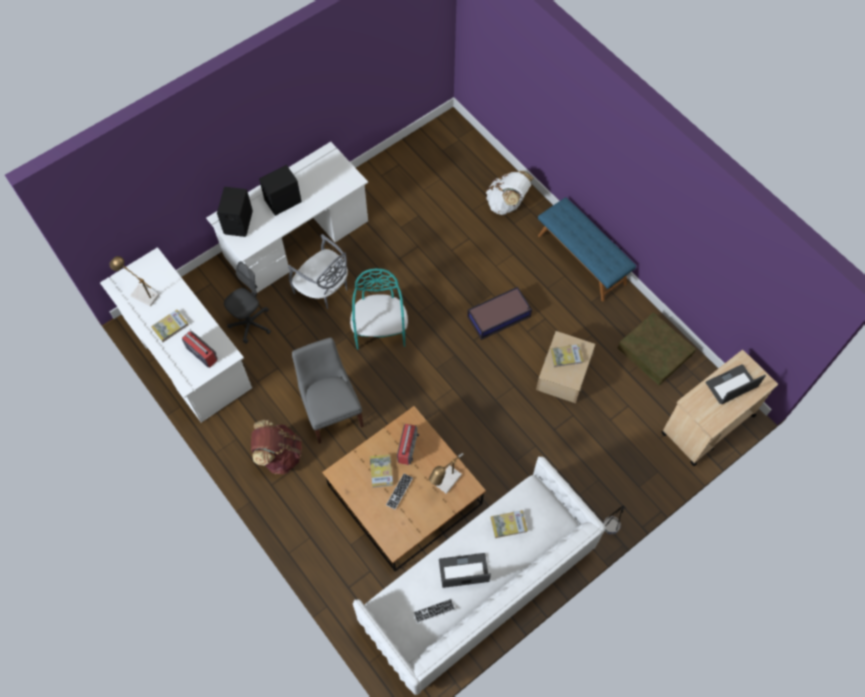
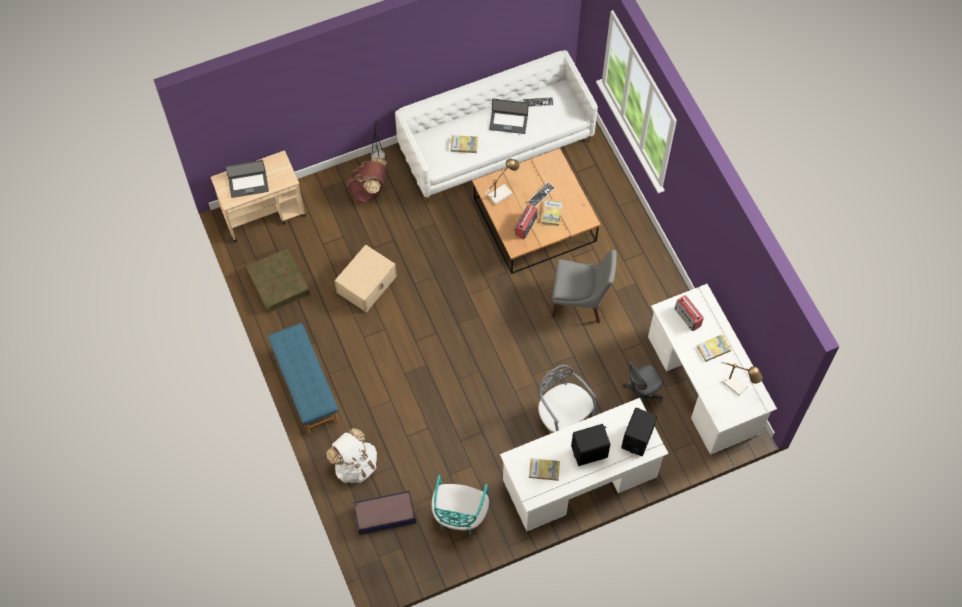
camera: 165 degrees left, 0 degrees up
brown backpack [251,420,302,474] -> brown backpack moved to [347,158,387,203]
grey chair [292,337,364,444] -> grey chair turned 75 degrees counterclockwise [552,250,617,323]
turquoise chair [350,269,408,349] -> turquoise chair moved to [432,475,489,537]
storage box [467,287,532,340] -> storage box moved to [353,491,416,535]
book [550,344,584,367] -> book moved to [529,458,560,481]

